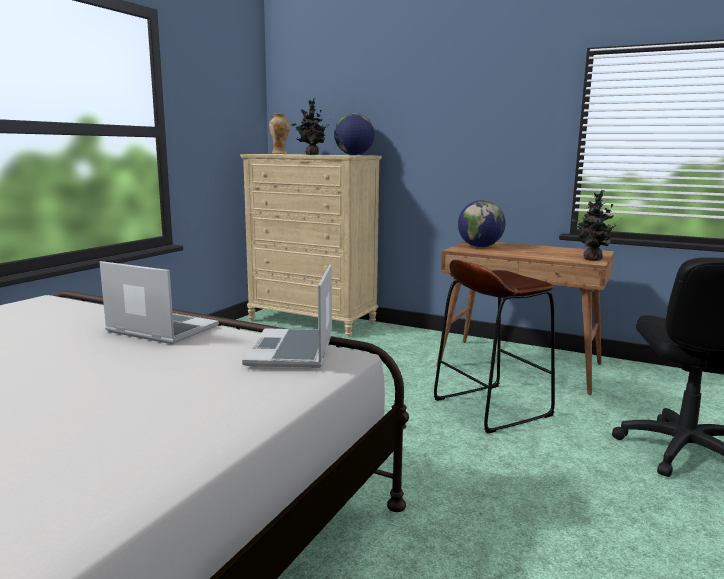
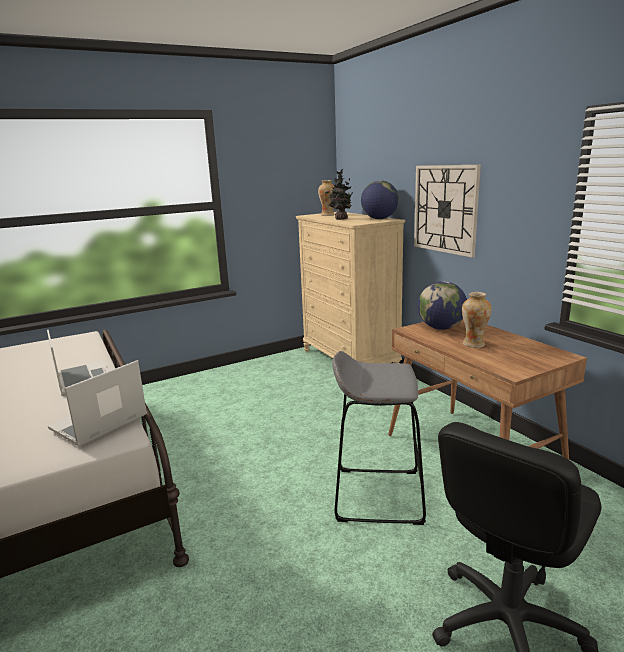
camera: 35 degrees right, 5 degrees up
brown stool [434,259,555,433] -> grey stool [332,351,426,525]
potted plant [571,190,621,260] -> none
none -> wall clock [414,165,481,257]
none -> vase [462,292,492,348]

